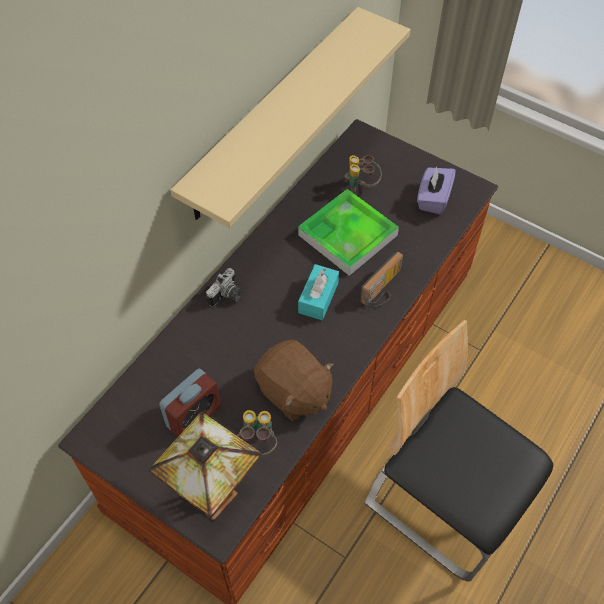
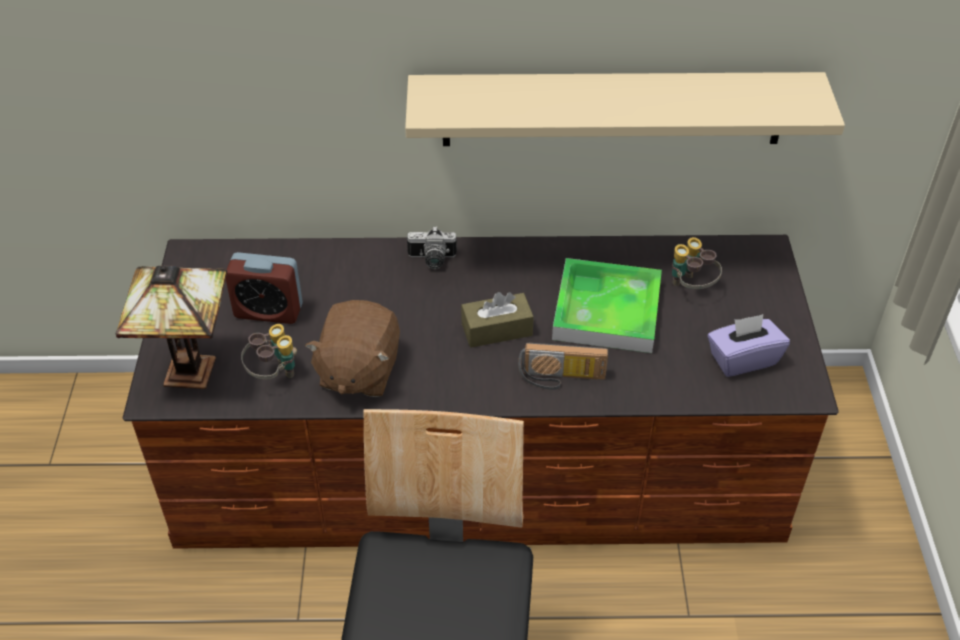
camera: 55 degrees right, 10 degrees down
turquoise tissue box [298,264,339,320] -> brown tissue box [461,292,534,348]

